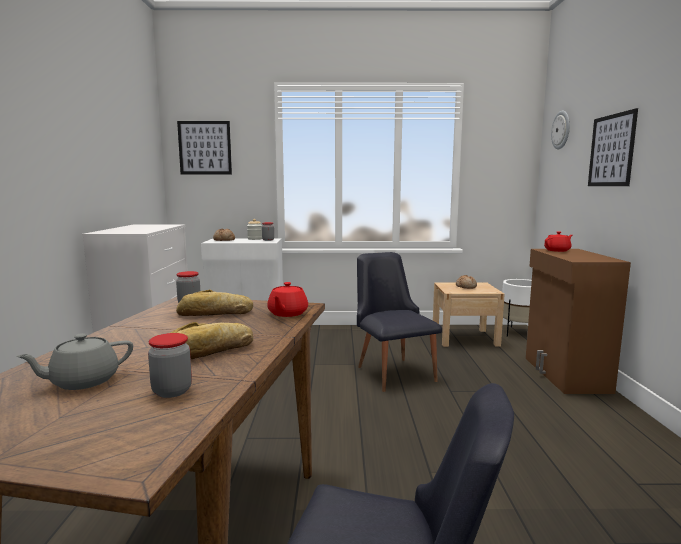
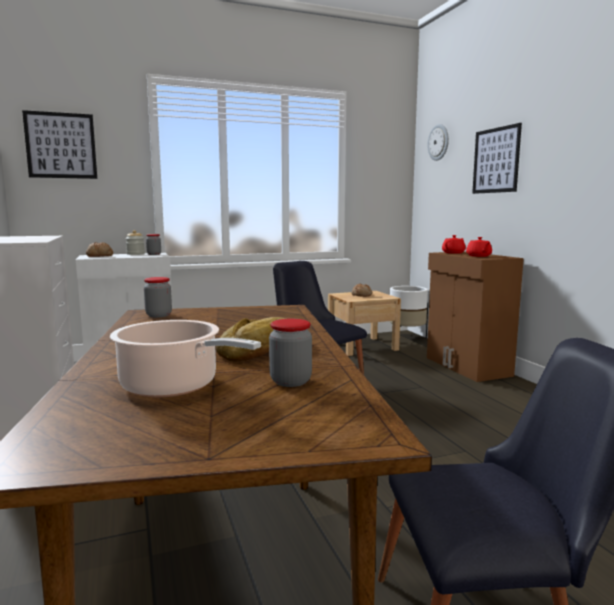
camera: 20 degrees left, 0 degrees up
grey teapot [16,333,133,390] -> cooking pot [110,320,261,397]
bread [176,290,253,316] -> none
red teapot [267,282,308,317] -> red teapot moved to [466,237,492,257]

